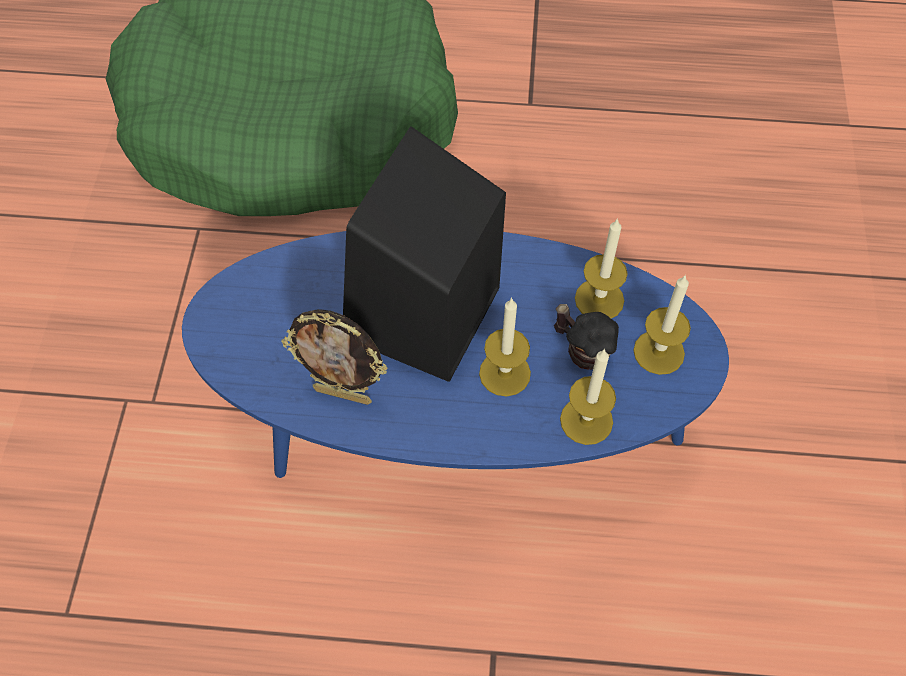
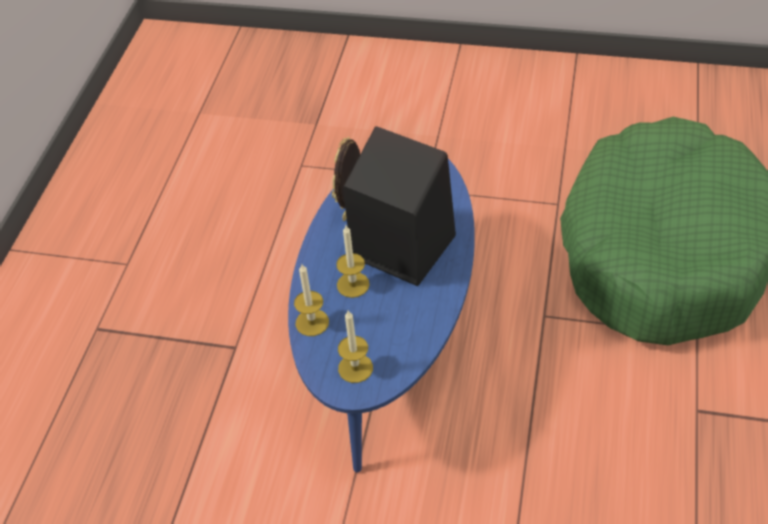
camera: 100 degrees right, 10 degrees down
mug [554,304,619,370] -> none
candle [575,218,628,318] -> none

